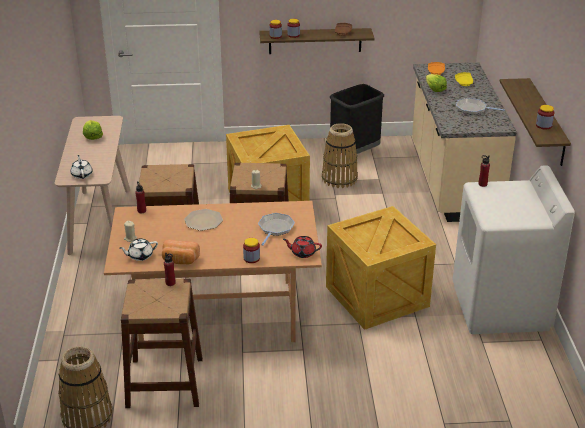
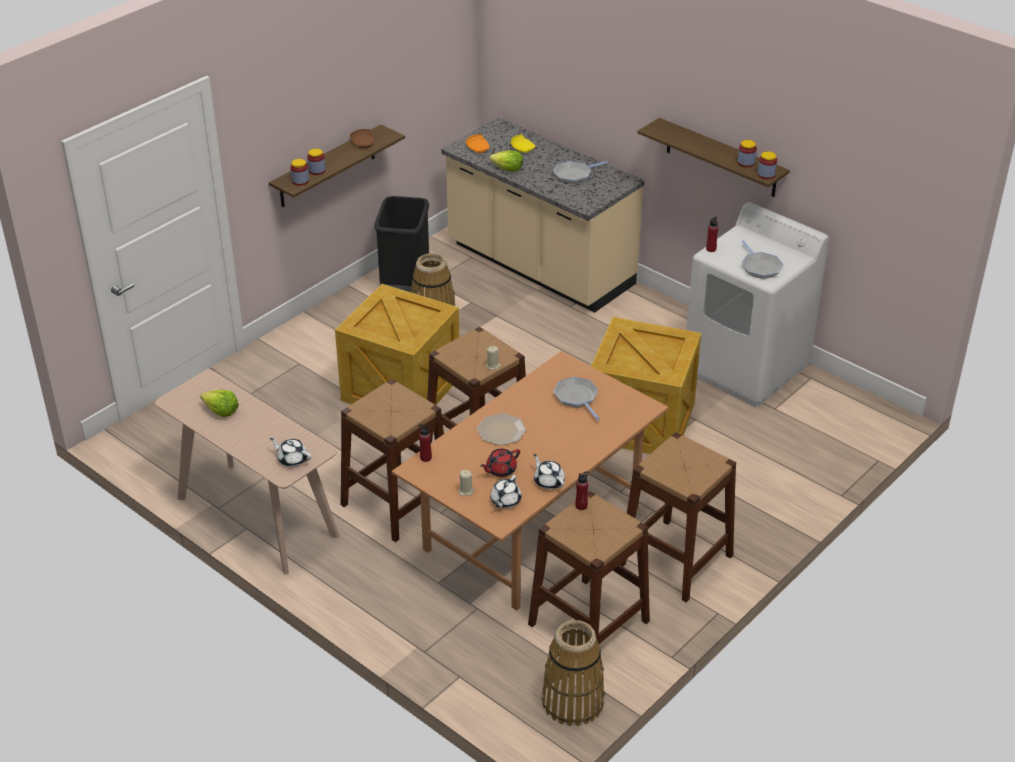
camera: 45 degrees left, 5 degrees up
bread [162,240,200,265] -> white teapot [534,454,565,489]
jar [243,238,260,263] -> jar moved to [758,151,777,179]
red teapot [283,236,322,258] -> red teapot moved to [480,449,520,477]
none -> brown stool [620,432,736,603]
none -> frying pan [741,241,784,279]

